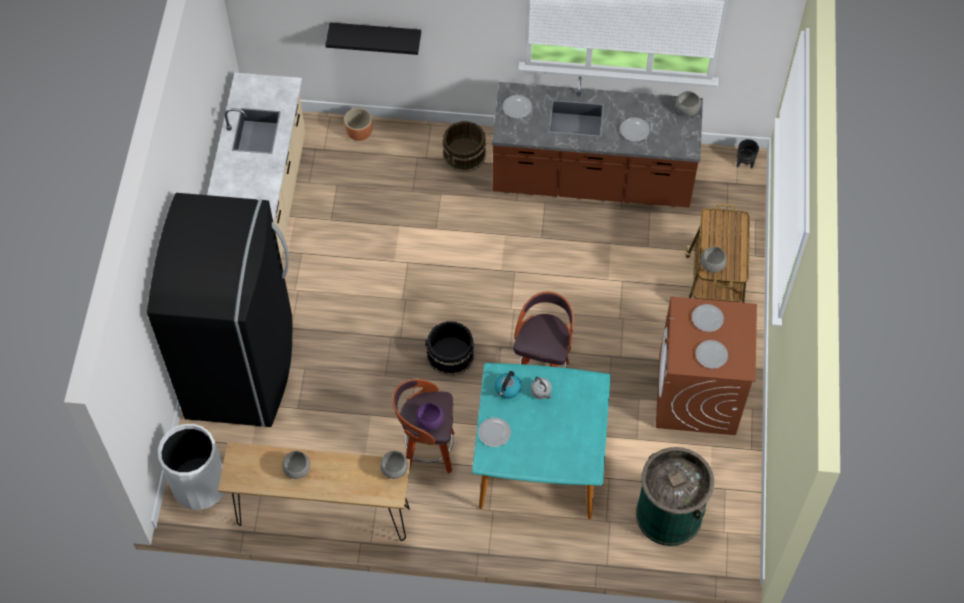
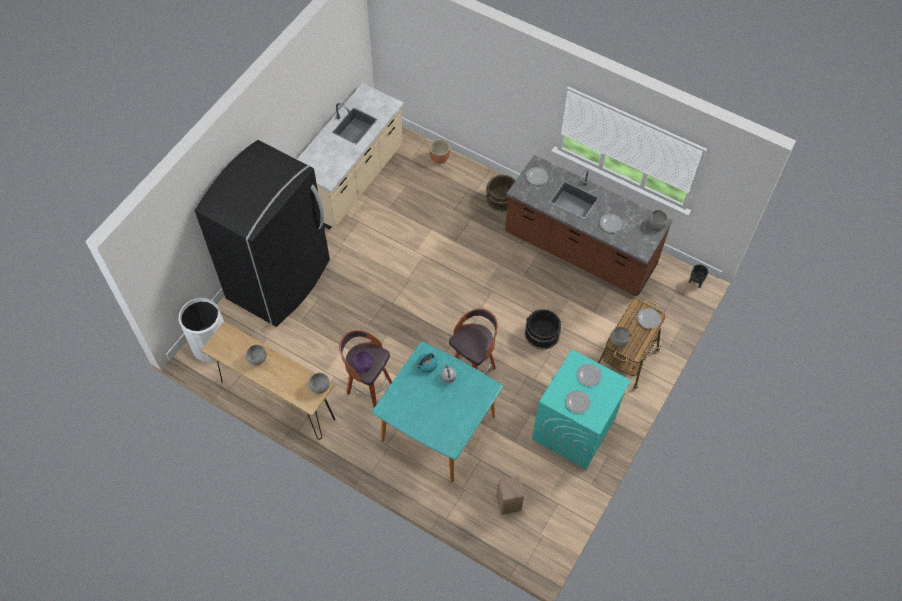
camera: 25 degrees right, 0 degrees up
black shelf [325,22,421,55] -> none
black bucket [425,321,474,375] -> black bucket moved to [525,309,561,349]
plate [478,417,511,447] -> plate moved to [637,308,661,329]
green trash can [636,447,714,546] -> beige stool [496,477,524,515]
brown washing machine [656,297,757,435] -> turquoise washing machine [532,349,631,469]

